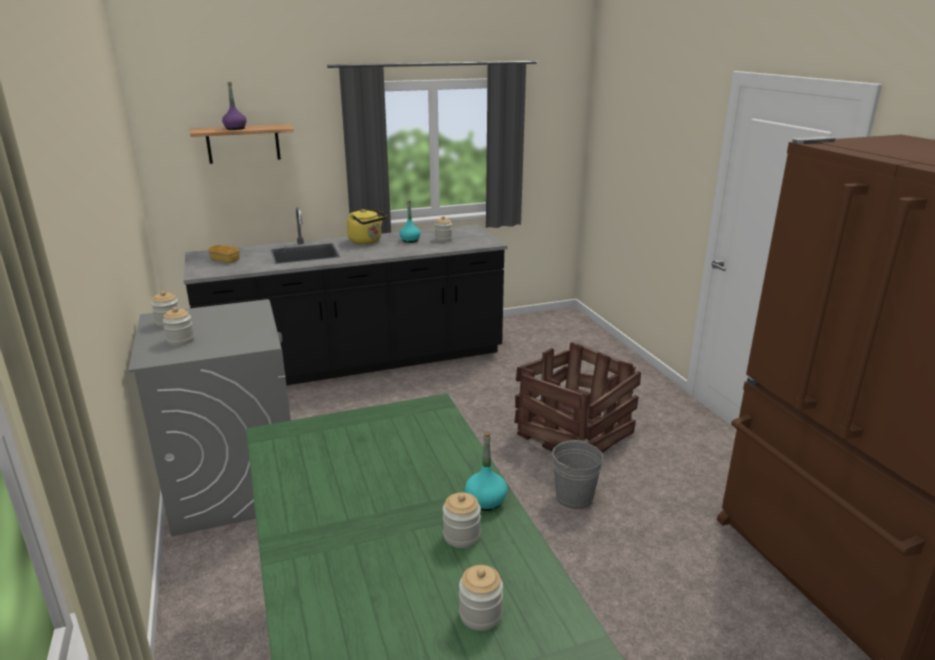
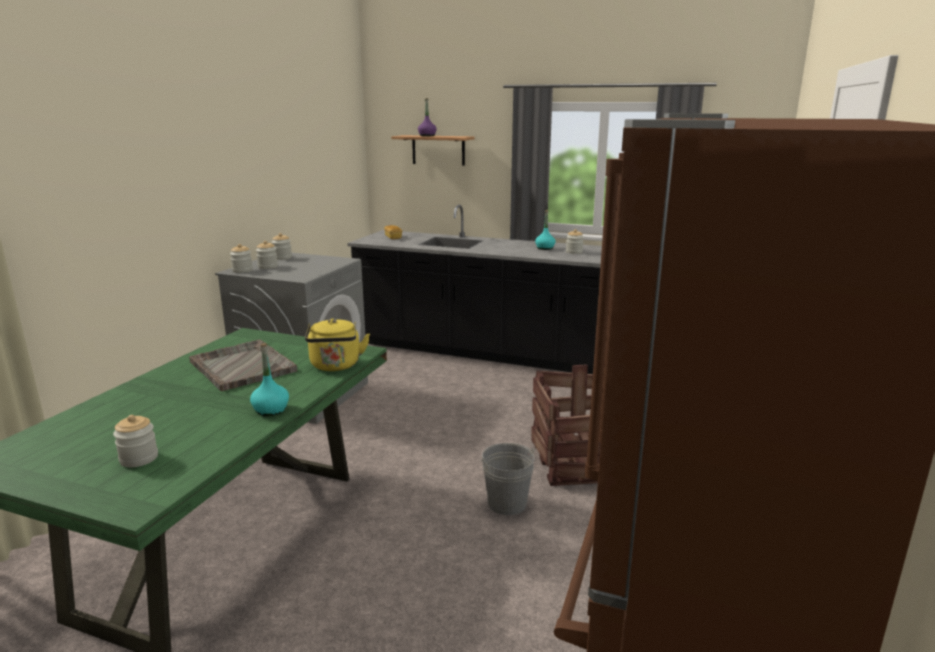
camera: 40 degrees right, 5 degrees down
yellow kettle [347,209,387,244] -> yellow kettle moved to [305,319,370,371]
jar [443,492,481,548] -> jar moved to [230,244,253,273]
none -> grey tray [189,339,297,391]

